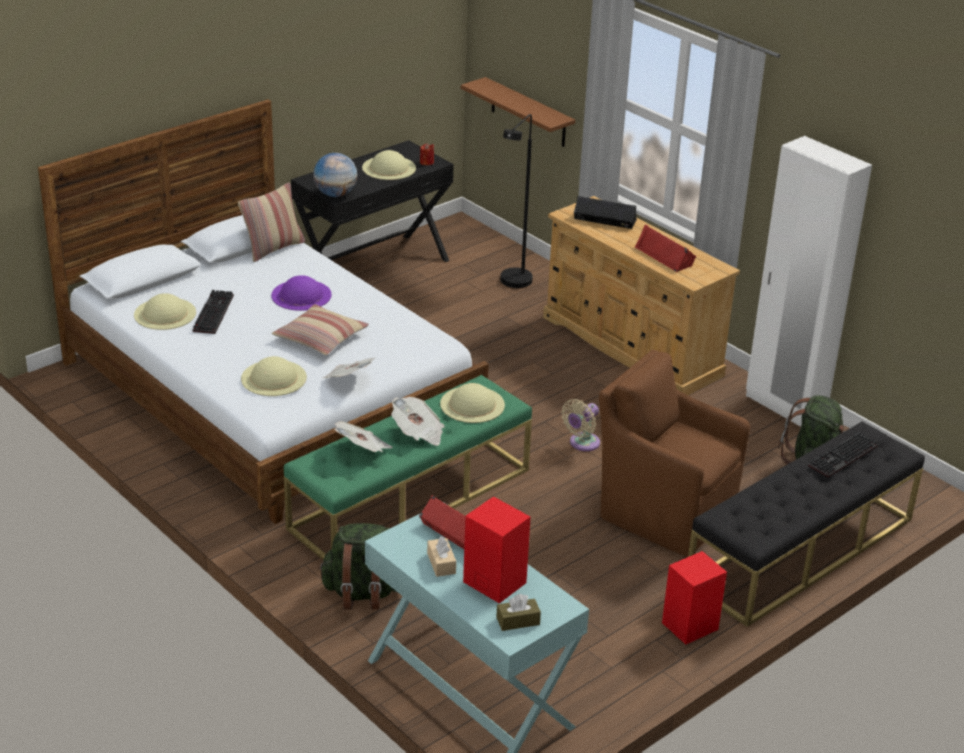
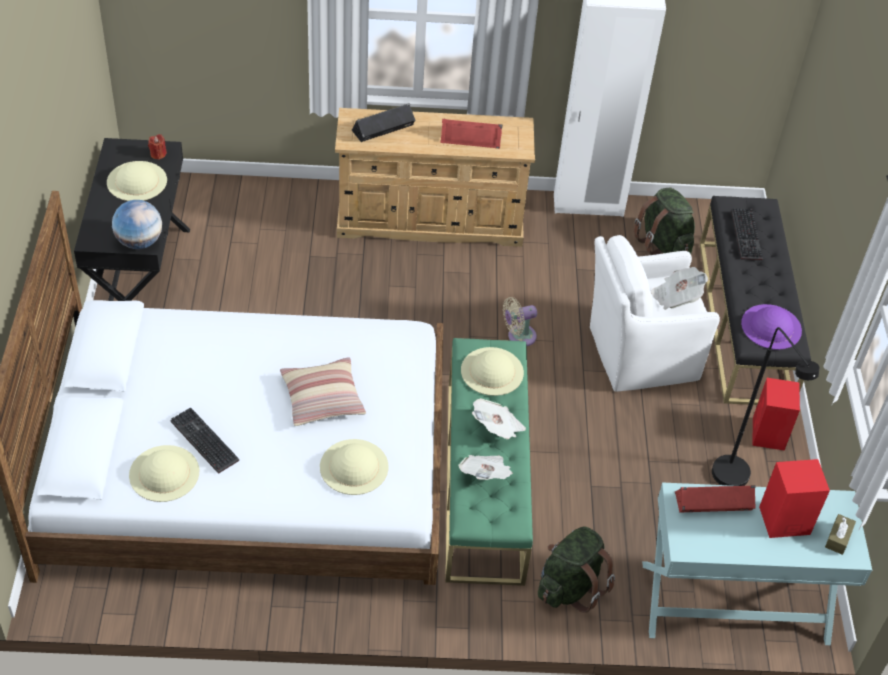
camera: 50 degrees left, 15 degrees up
pillow [238,183,305,262] -> none
purple hat [271,275,332,311] -> purple hat moved to [741,304,802,350]
newspaper [323,358,375,378] -> newspaper moved to [651,267,708,310]
beige tissue box [427,536,456,577] -> none
brown shelf [461,77,575,147] -> none
black floor lamp [500,114,533,288] -> black floor lamp moved to [712,327,819,486]
beige fan [561,399,600,451] -> beige fan turned 75 degrees clockwise [503,297,537,346]
brown armchair [599,350,750,557] -> white armchair [590,235,720,392]

